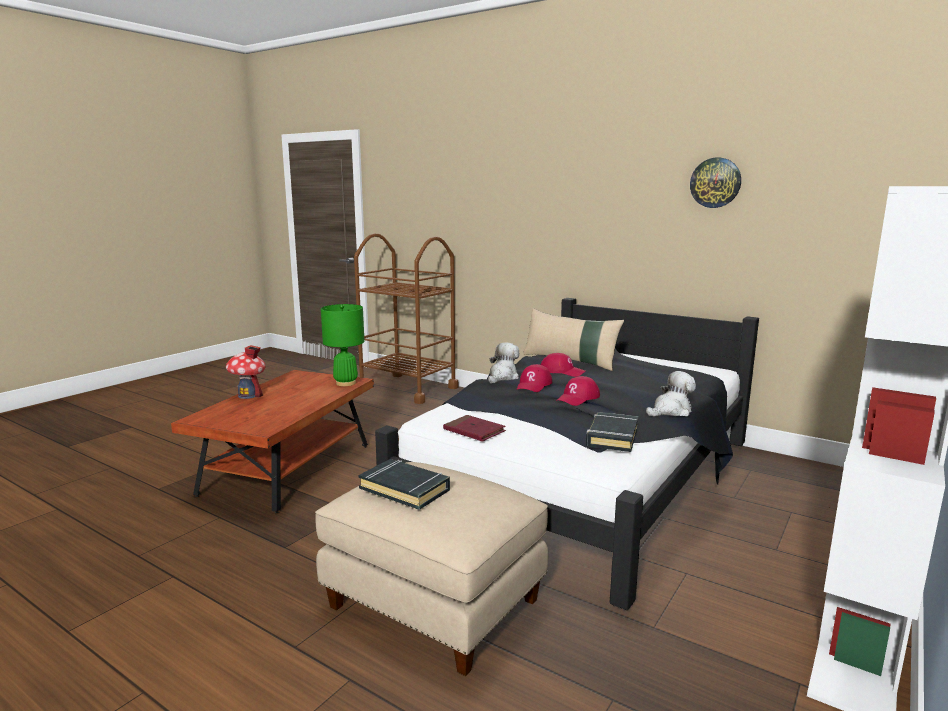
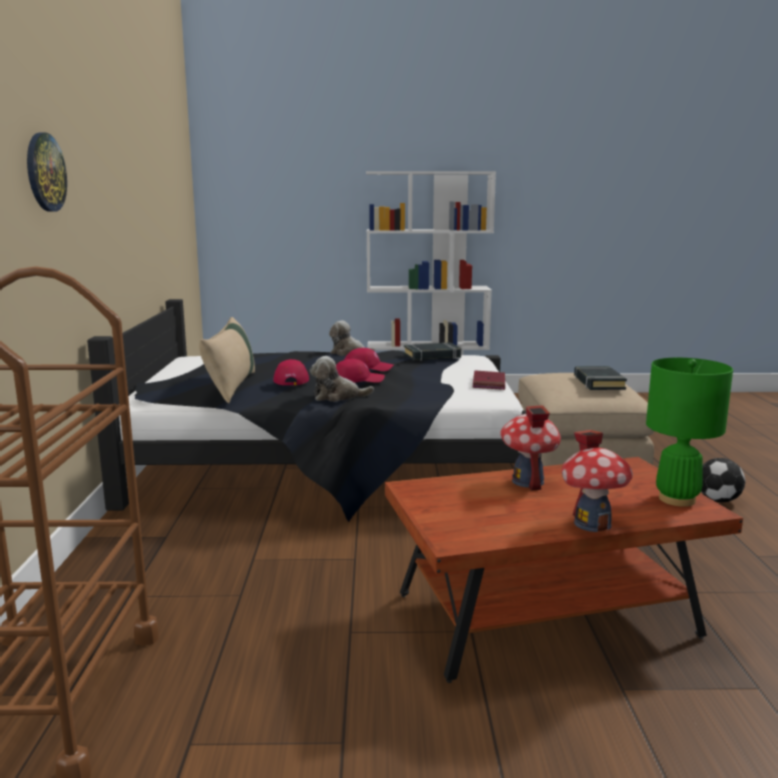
camera: 125 degrees left, 0 degrees up
green table lamp [321,304,364,386] -> green table lamp moved to [646,358,733,507]
wall clock [690,157,741,208] -> wall clock moved to [27,132,67,212]
none -> toy house [500,405,561,490]
none -> football [701,458,745,502]

